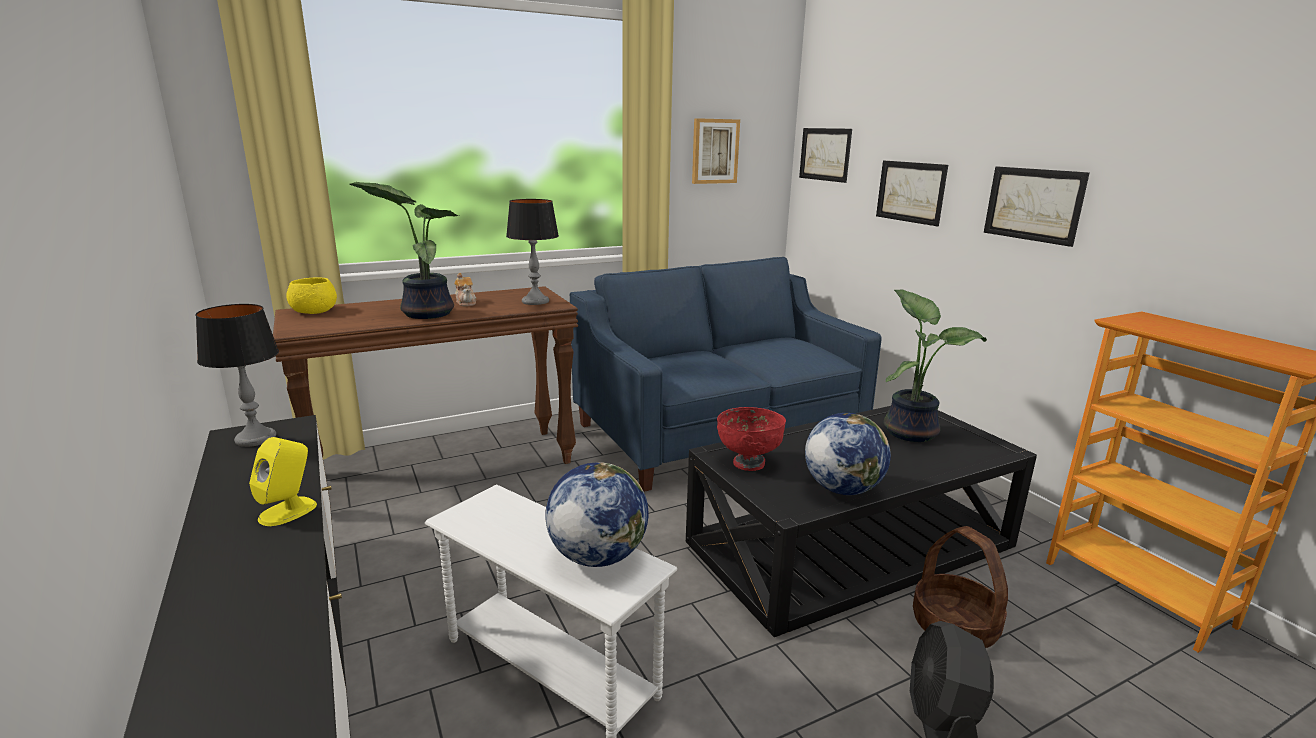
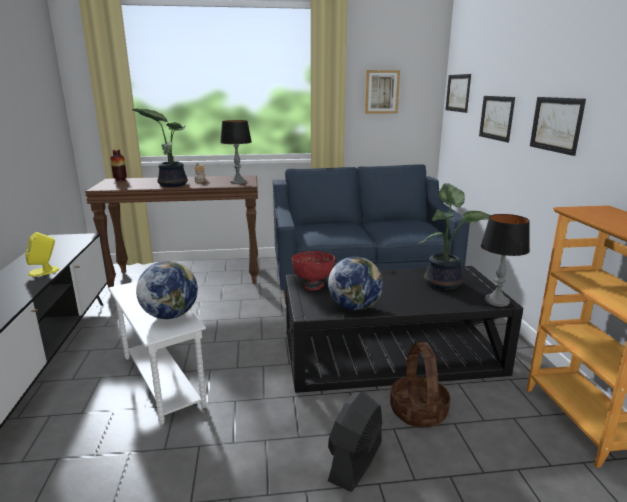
camera: 20 degrees right, 0 degrees up
table lamp [195,304,279,447] -> table lamp moved to [481,214,530,307]
yellow bowl [286,278,337,314] -> vase [110,149,127,182]

